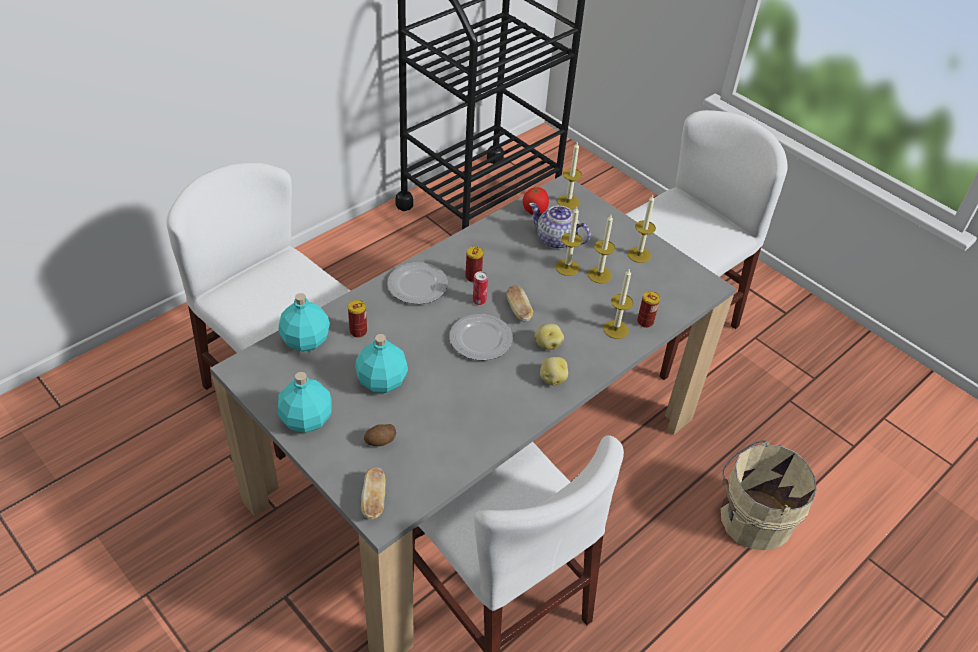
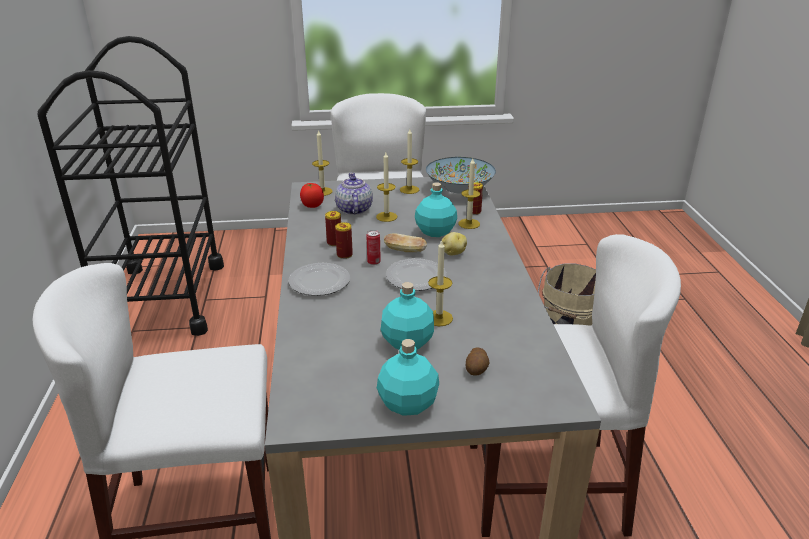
camera: 50 degrees left, 15 degrees down
turquoise bottle [279,293,330,352] -> turquoise bottle moved to [415,182,457,237]
can [348,300,367,338] -> can moved to [325,211,341,246]
bread [361,468,385,519] -> none
teapot [529,203,591,249] -> teapot turned 105 degrees clockwise [335,173,373,215]
potato [540,357,568,386] -> none
candle [588,215,615,283] -> candle moved to [428,241,453,326]
none -> bowl [426,157,496,194]

